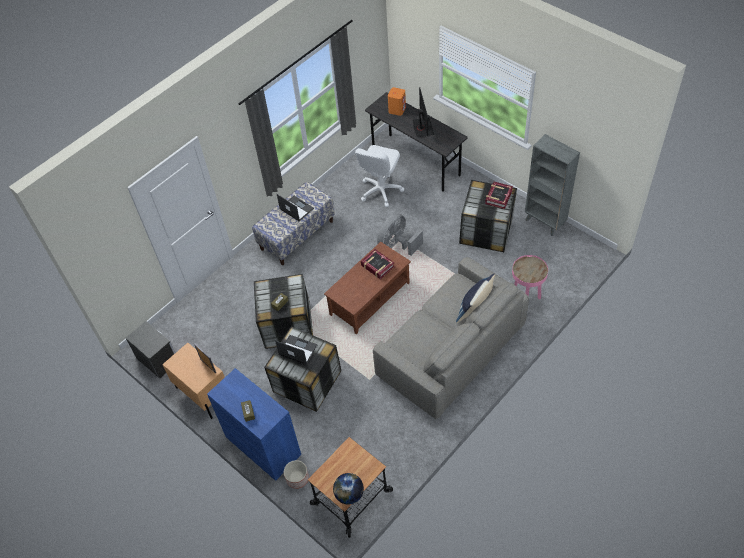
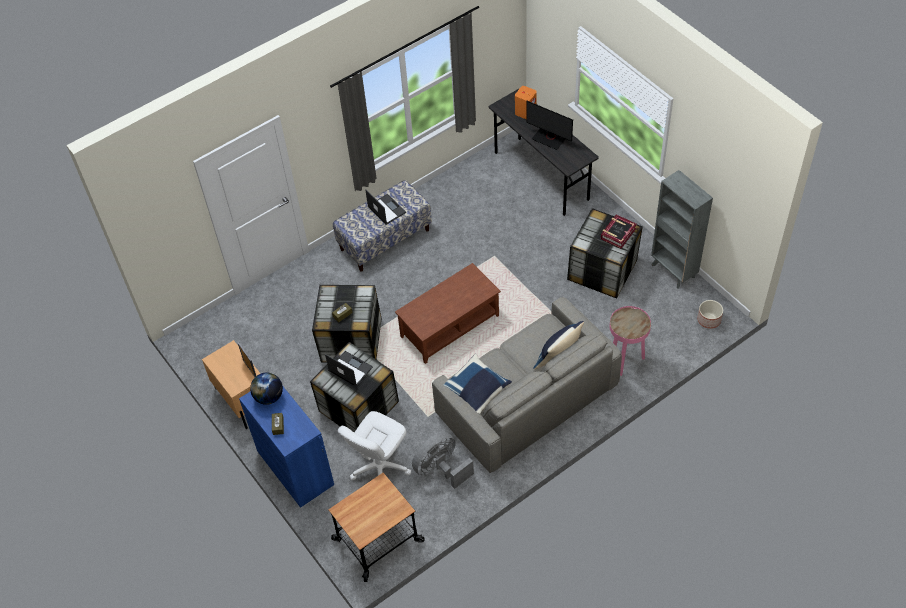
camera: 10 degrees right, 0 degrees up
nightstand [126,321,175,379] -> none
planter [284,460,309,489] -> planter moved to [697,300,723,329]
globe [333,473,364,505] -> globe moved to [250,372,283,405]
white office chair [355,145,404,207] -> white office chair moved to [338,411,411,480]
book [361,249,395,279] -> none
grey fan [377,213,423,256] -> grey fan moved to [412,432,474,489]
monitor [413,87,434,137] -> monitor turned 120 degrees clockwise [526,101,573,150]
none -> blue pillow [444,354,512,414]

